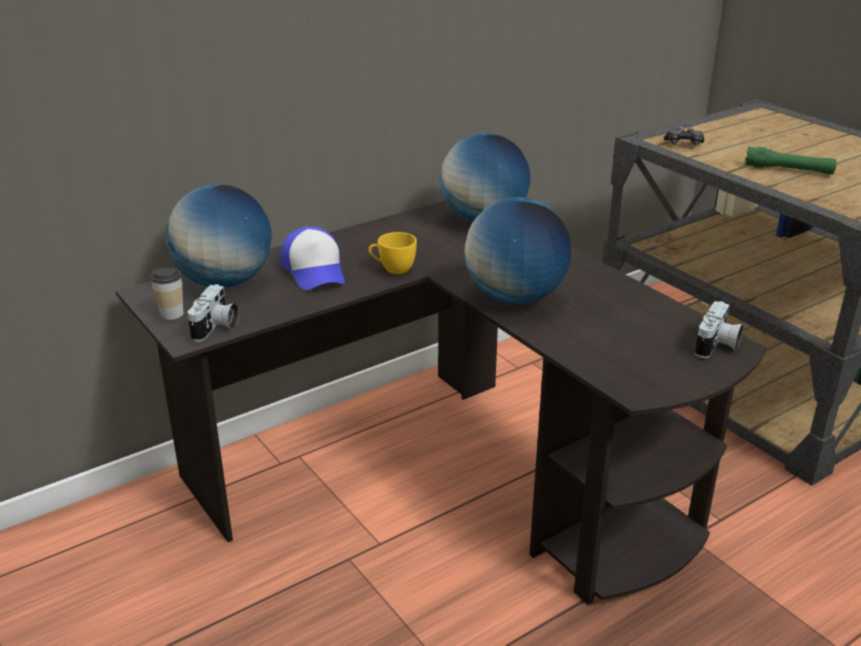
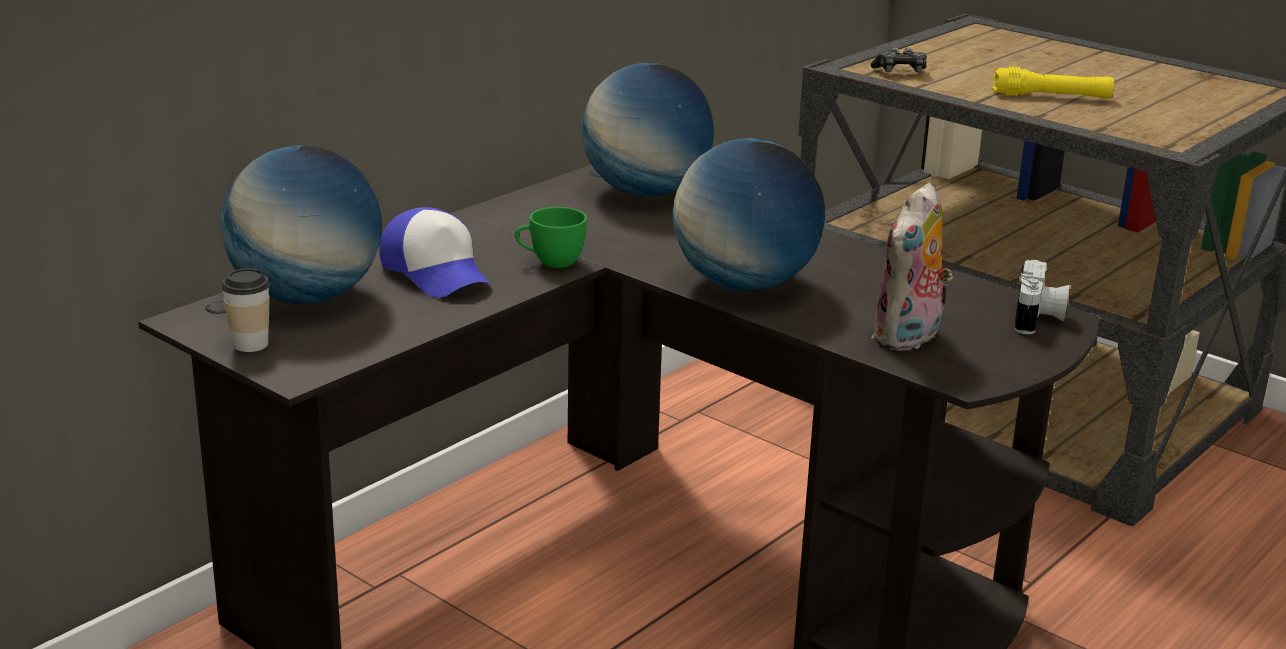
camera: 15 degrees left, 5 degrees down
camera [188,284,239,342] -> none
yellow cup [368,232,417,274] -> green cup [515,207,587,268]
green flashlight [744,146,837,175] -> yellow flashlight [992,66,1114,99]
none -> plush toy [871,183,953,351]

